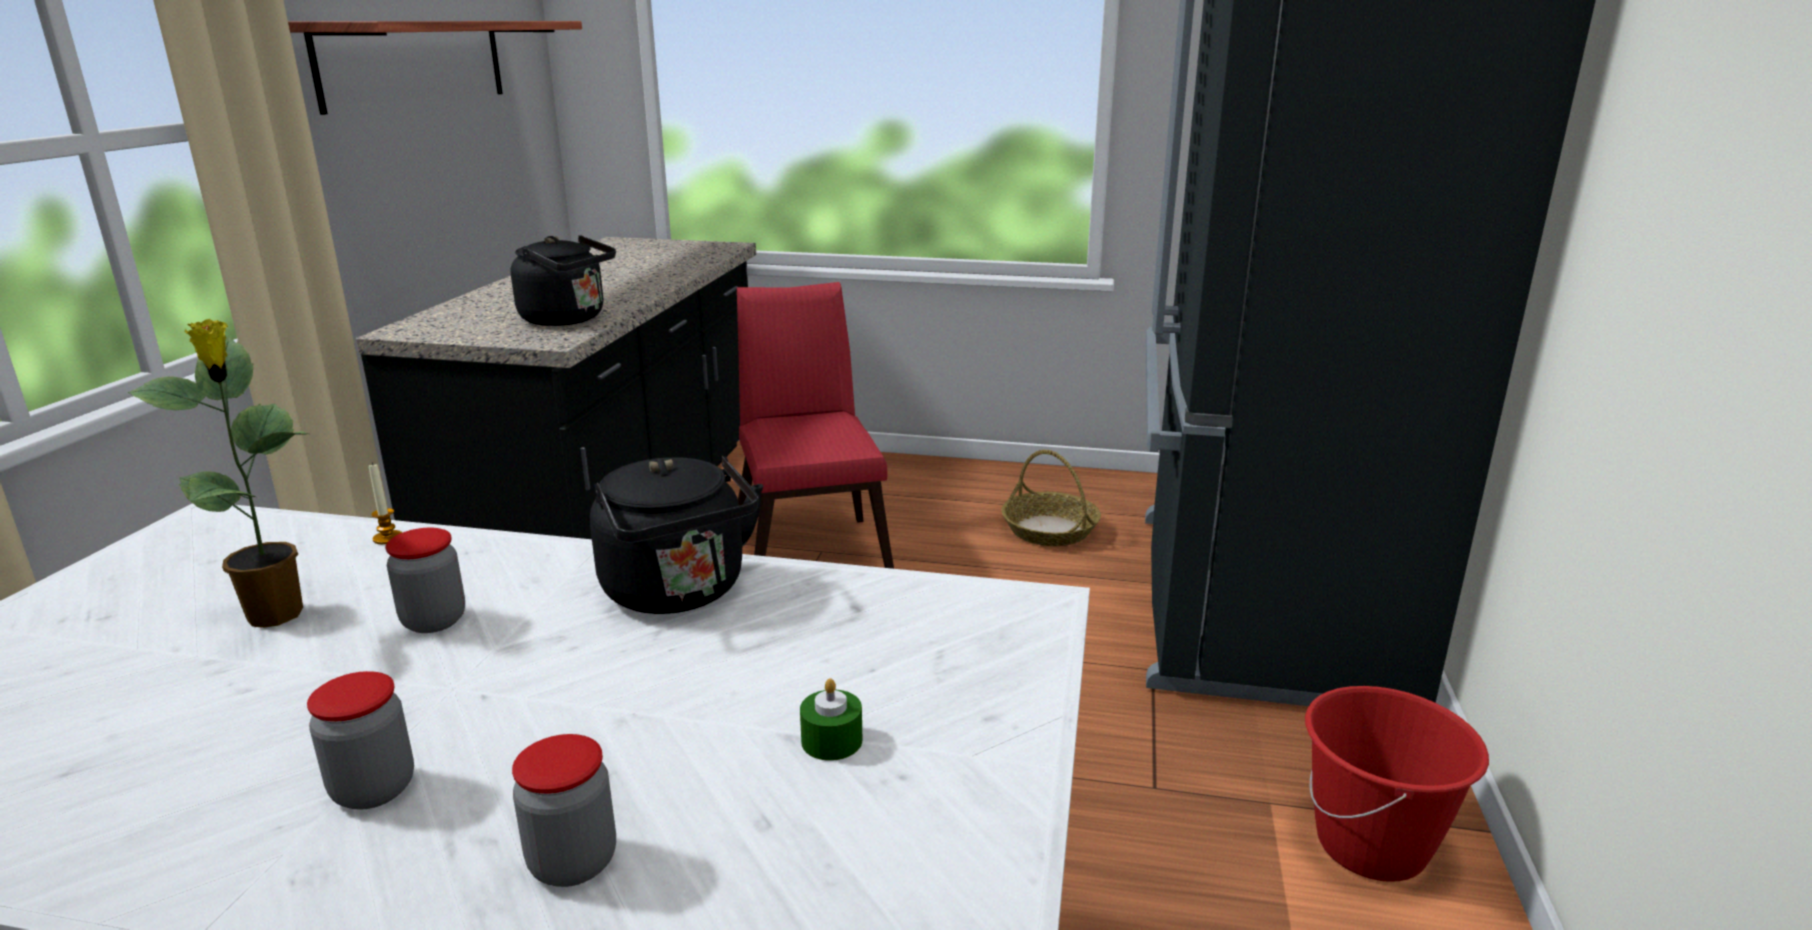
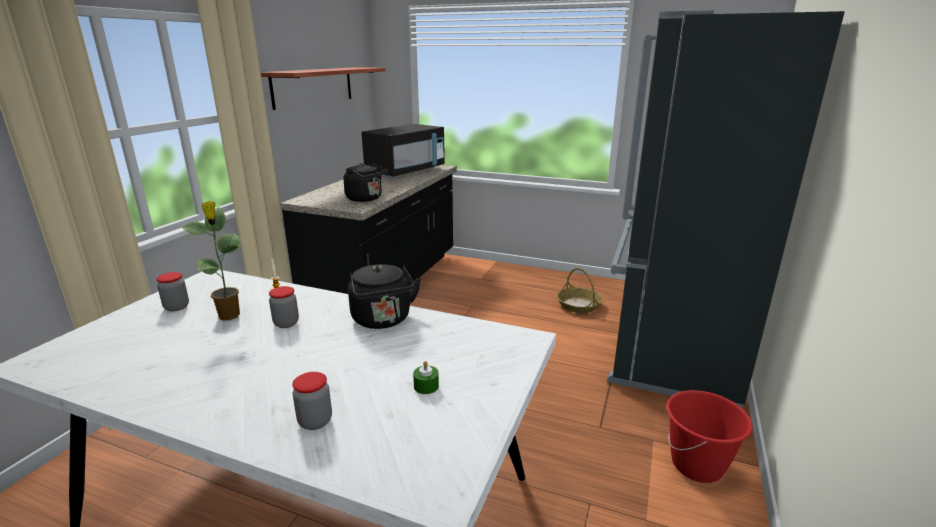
camera: 10 degrees right, 0 degrees up
jar [307,671,414,810] -> jar moved to [157,272,189,311]
red chair [737,282,894,569] -> none
none -> black microwave [361,124,445,179]

